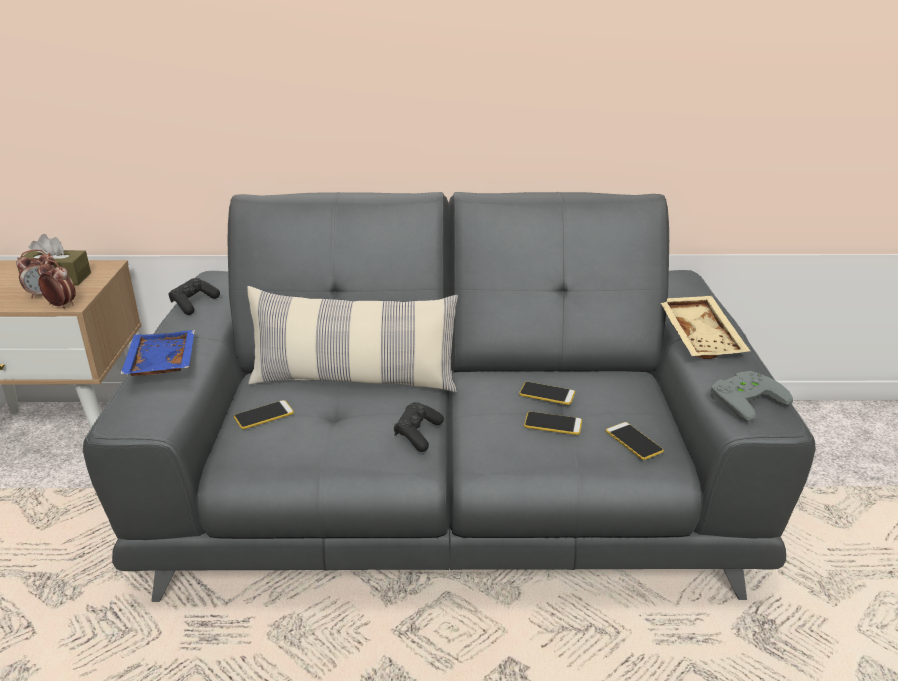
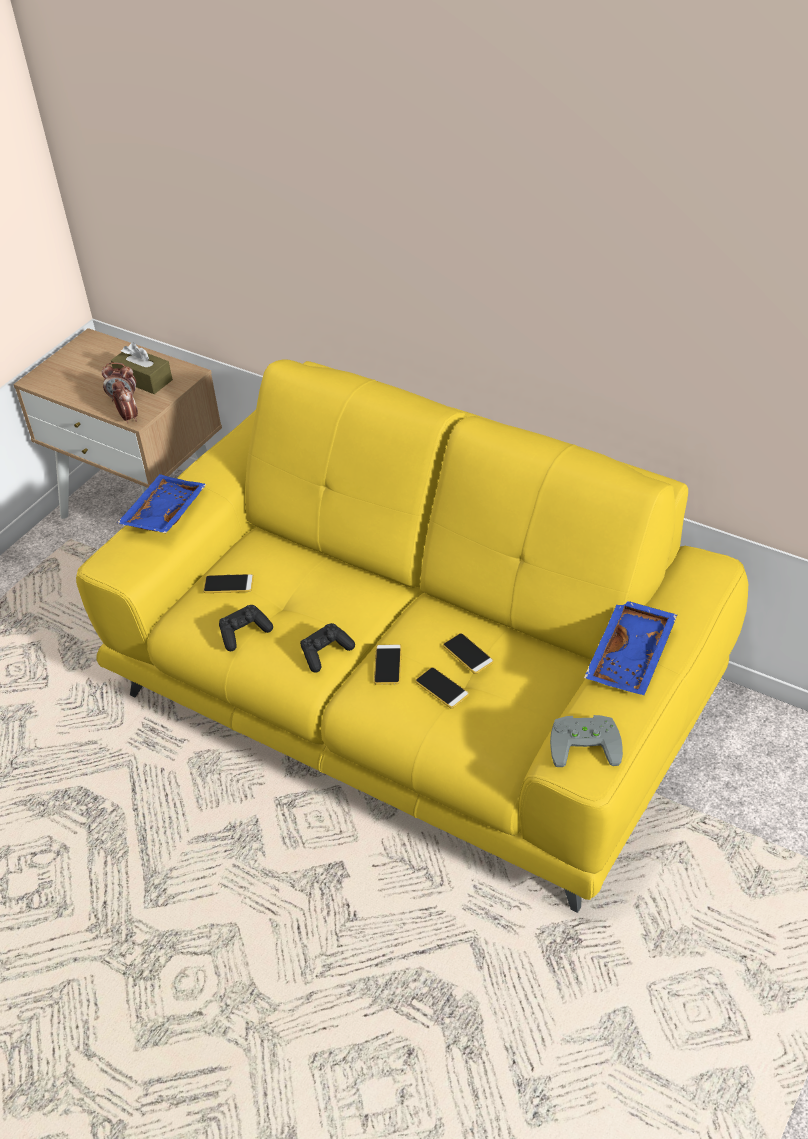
camera: 35 degrees right, 15 degrees up
grey sofa [83,192,816,602] -> yellow sofa [76,359,748,913]
black game controller [168,278,220,315] -> black game controller moved to [219,605,273,651]
pillow [247,286,458,392] -> none
phone [606,422,664,460] -> phone moved to [374,644,402,685]
beige tray [661,296,750,359] -> blue tray [584,601,677,695]

